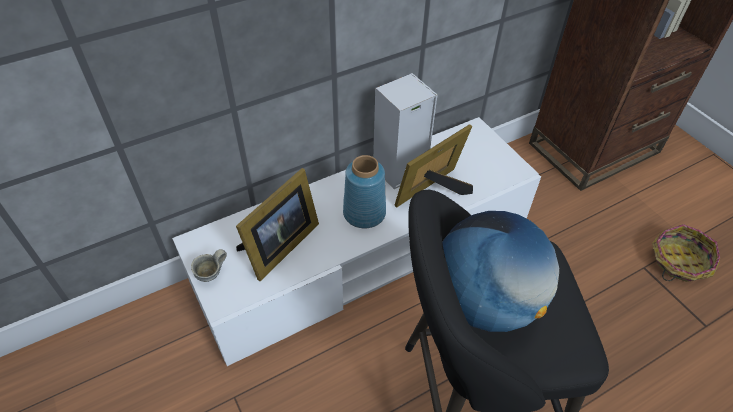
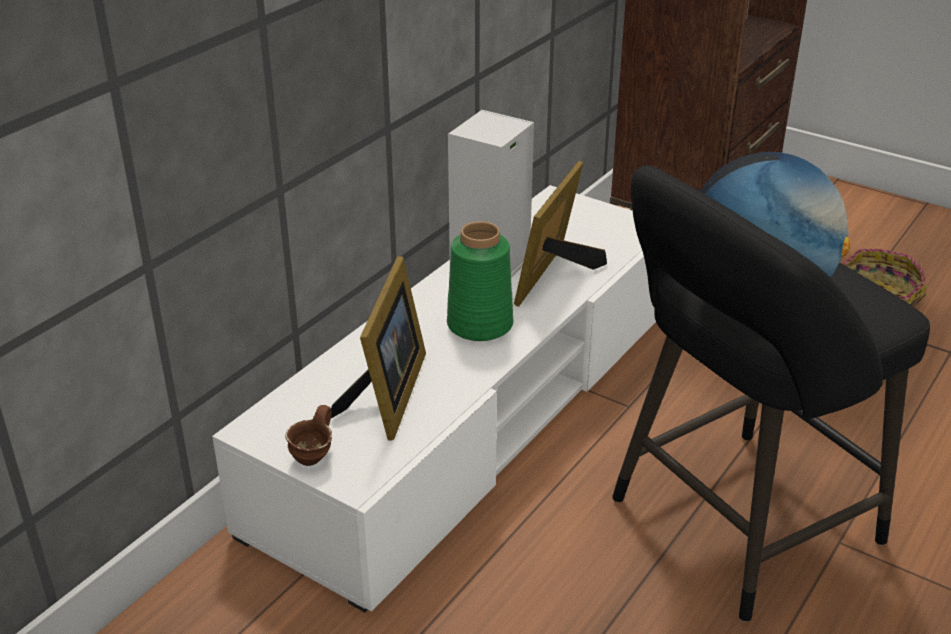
camera: 25 degrees left, 15 degrees down
grey mug [191,249,227,282] -> brown mug [285,405,332,466]
blue vase [343,155,386,228] -> green vase [447,221,513,341]

